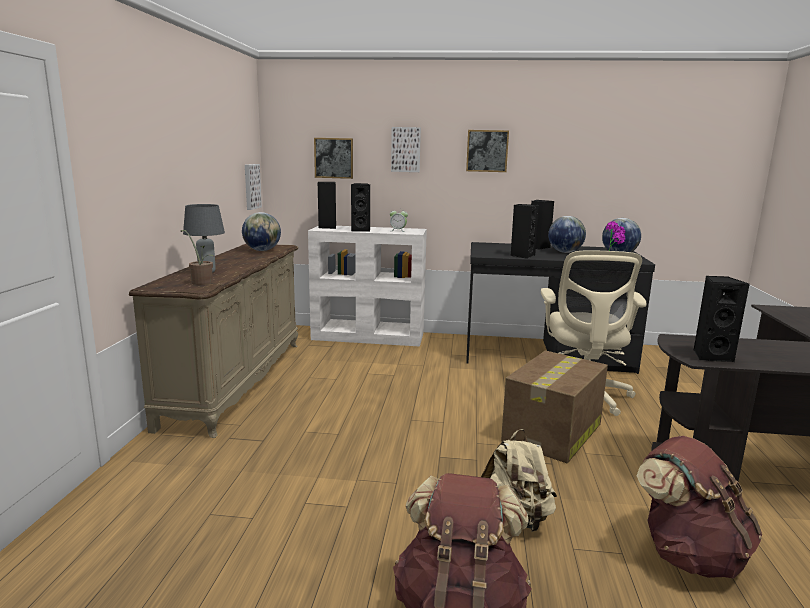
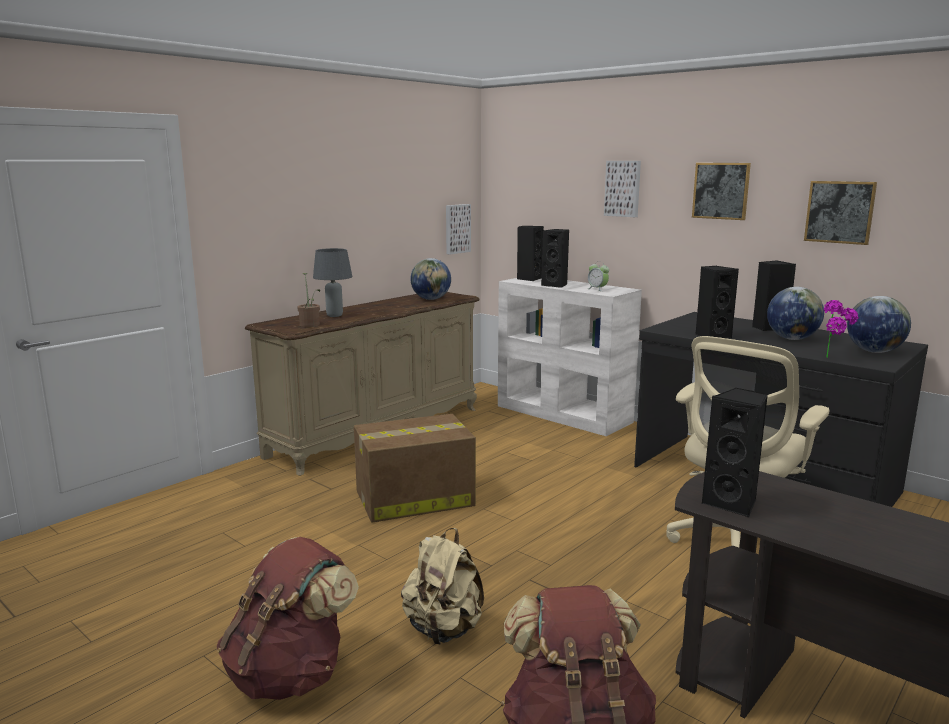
camera: 35 degrees right, 0 degrees up
picture [314,138,353,179] -> picture moved to [804,181,877,245]
cardboard box [501,351,608,463] -> cardboard box moved to [354,414,476,523]

